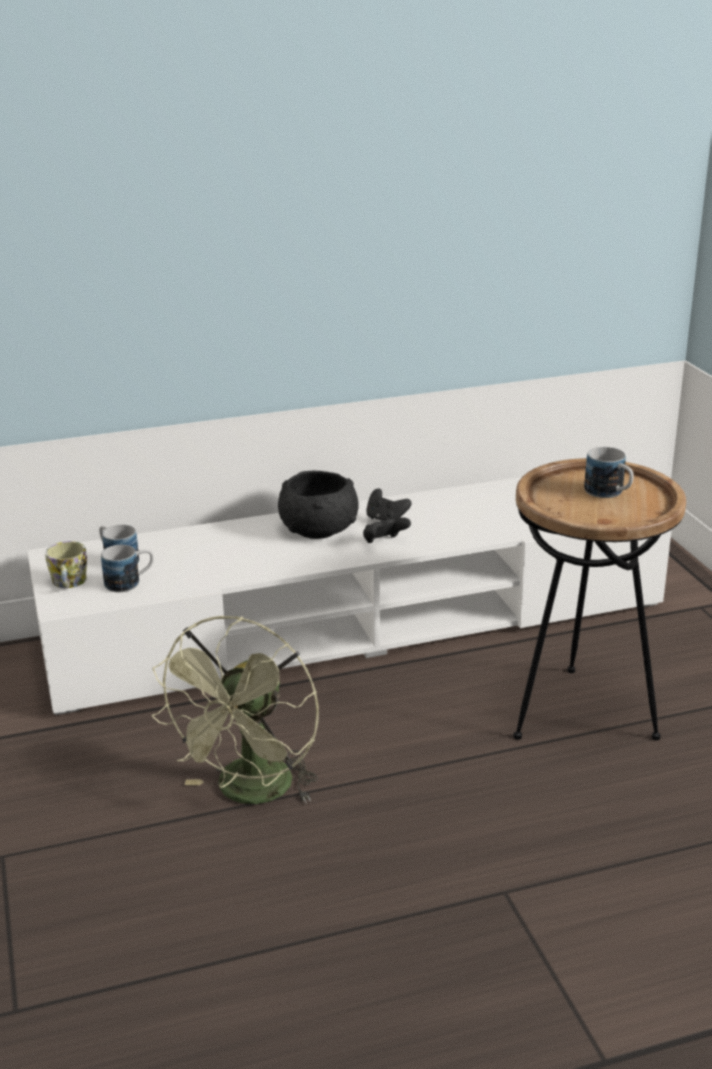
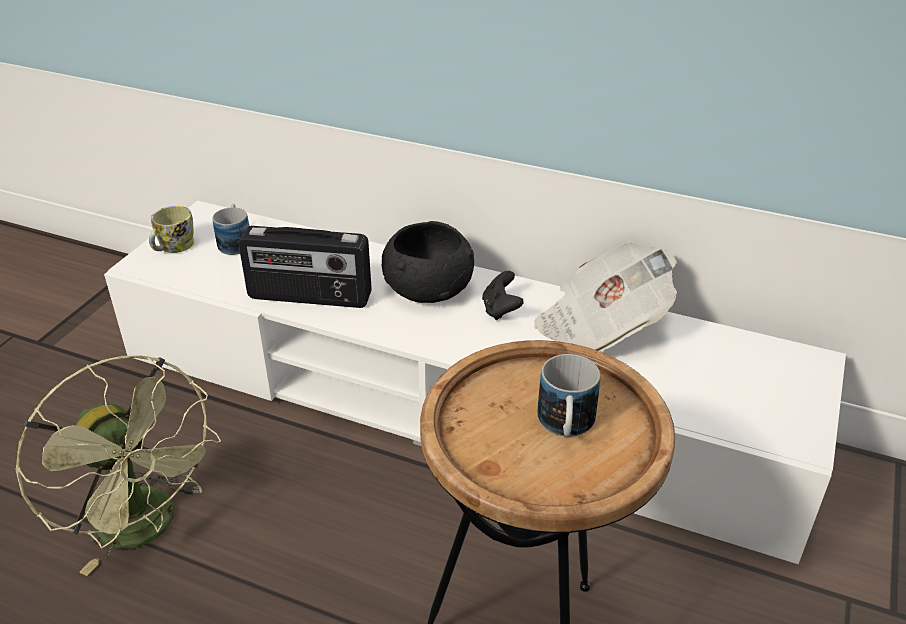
camera: 40 degrees right, 10 degrees up
mug [101,545,154,592] -> none
green fan [151,616,319,804] -> green fan turned 105 degrees counterclockwise [15,355,221,576]
black game controller [363,517,411,543] -> none
none -> radio [239,226,372,308]
none -> newspaper [535,242,677,351]

